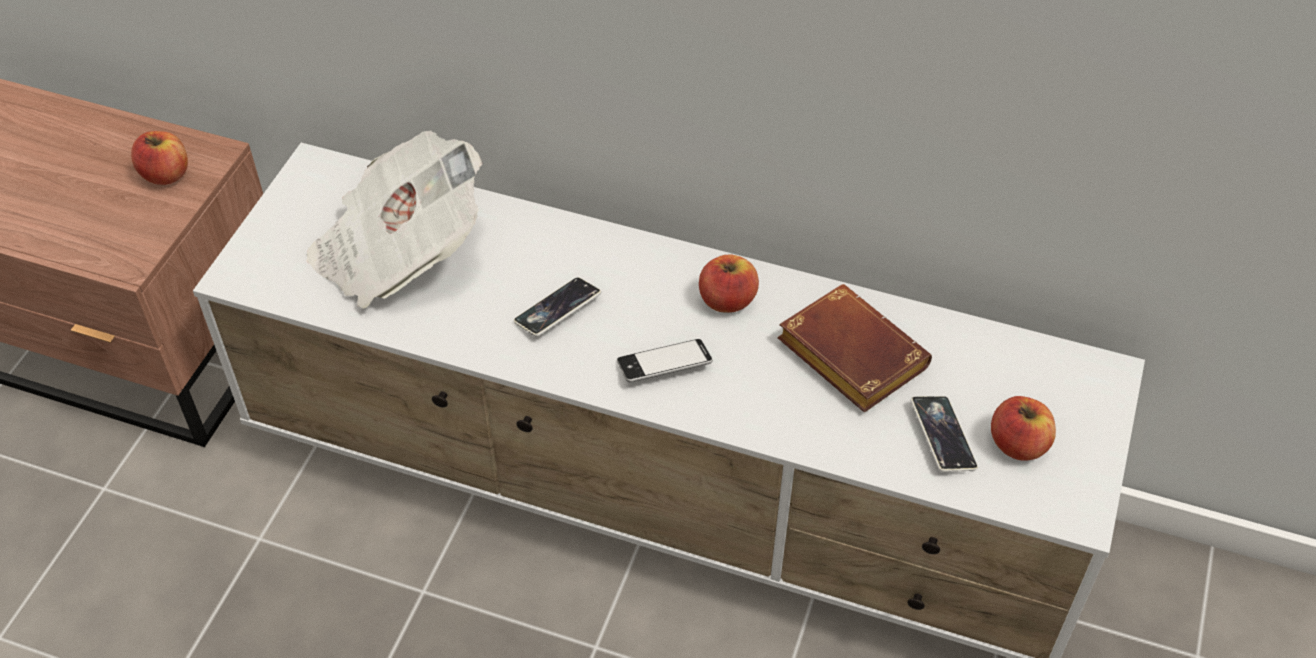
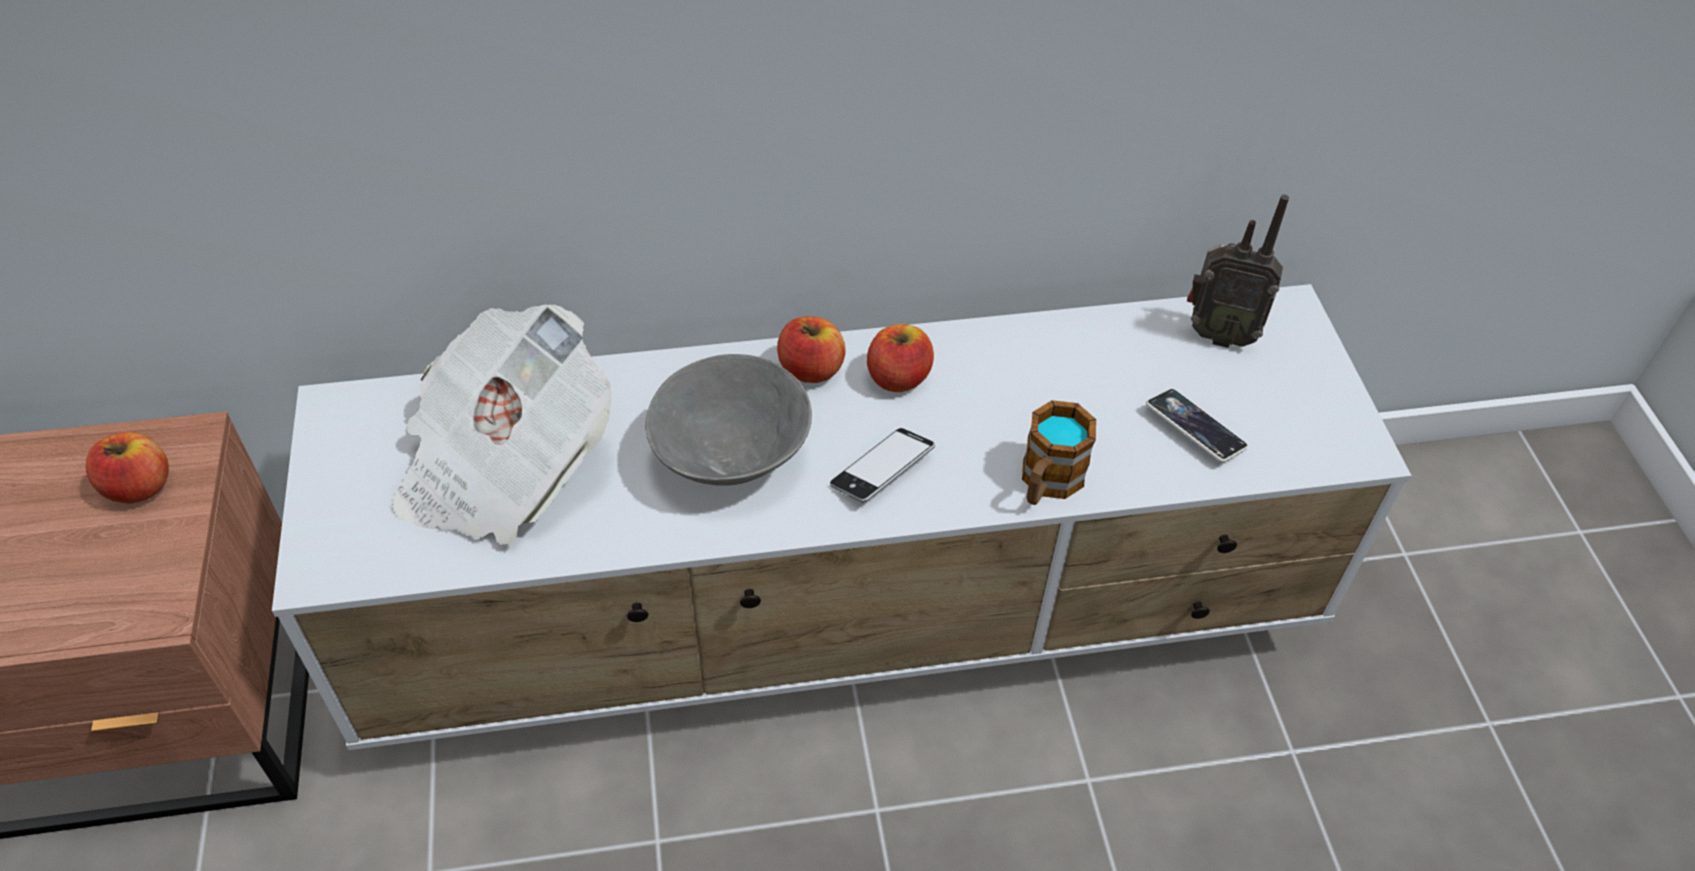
camera: 30 degrees left, 0 degrees up
phone [514,277,601,336] -> grey bowl [645,354,812,486]
brown book [777,284,932,413] -> none
apple [991,396,1056,461] -> apple moved to [777,317,846,383]
none -> mug [1022,400,1096,505]
none -> radio [1187,195,1289,348]

